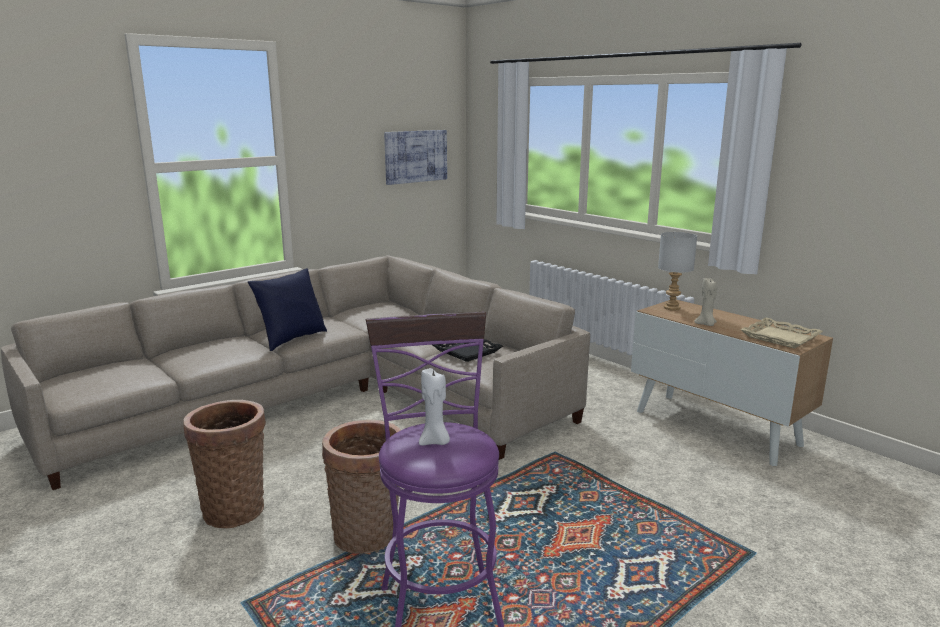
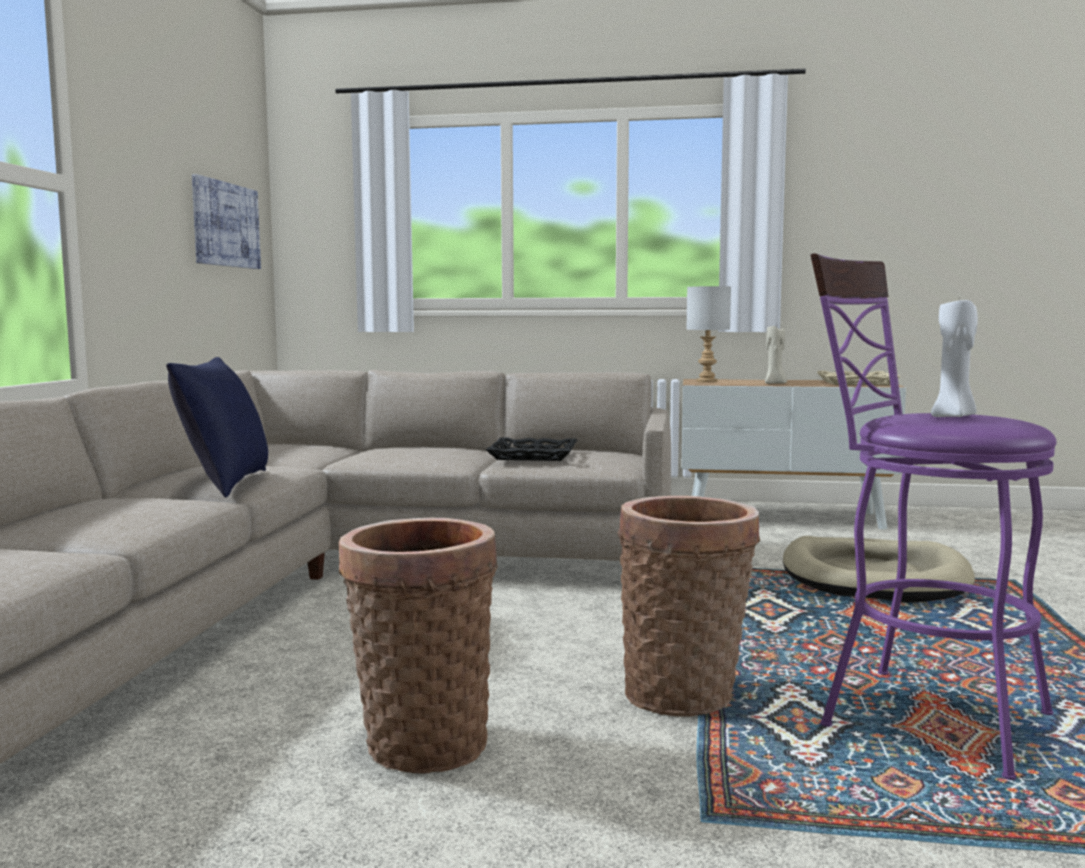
camera: 40 degrees left, 10 degrees down
none -> beige dog bed [783,536,975,603]

